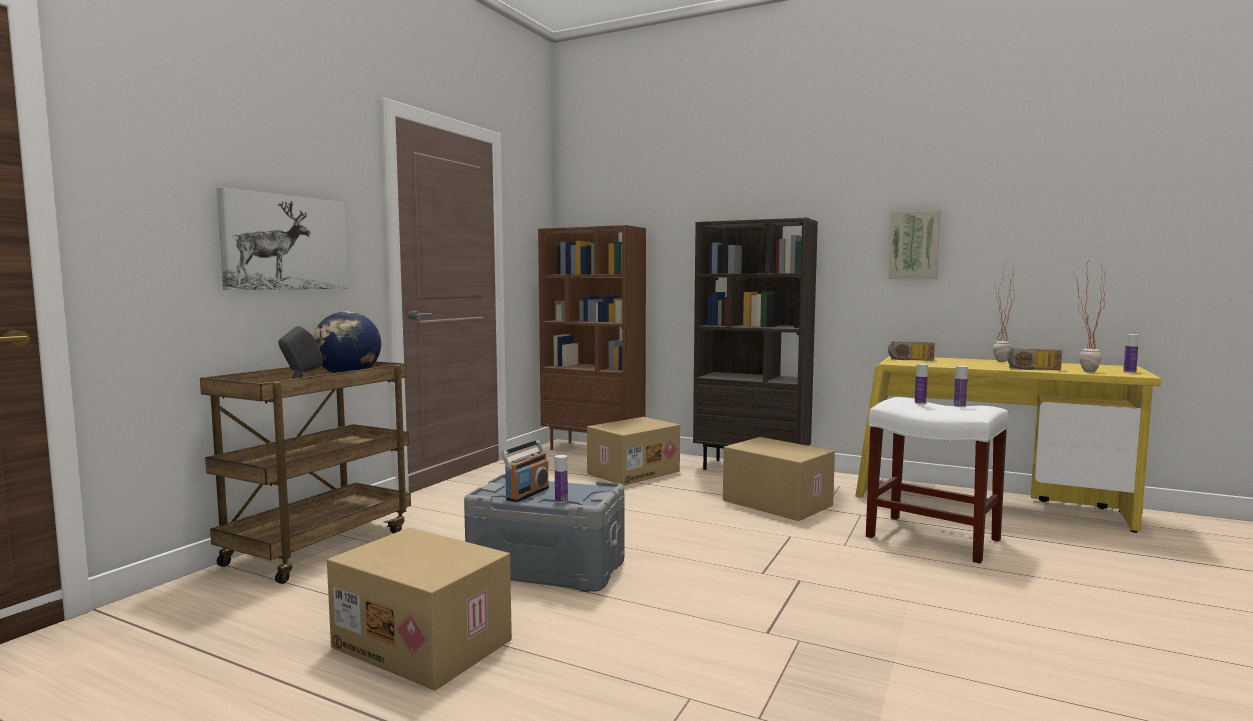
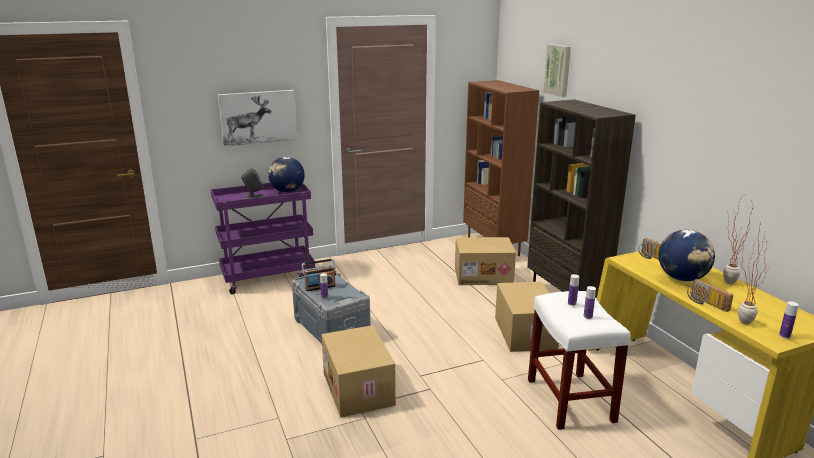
camera: 40 degrees right, 15 degrees up
brown cart [200,361,411,584] -> purple cart [211,183,315,294]
cardboard box [327,527,512,691] -> cardboard box moved to [321,325,396,417]
picture [888,210,940,279] -> picture moved to [543,44,571,97]
none -> globe [658,230,715,281]

